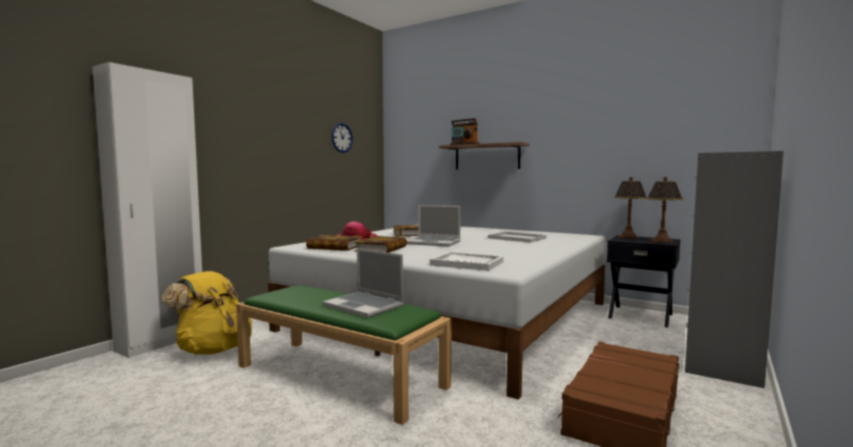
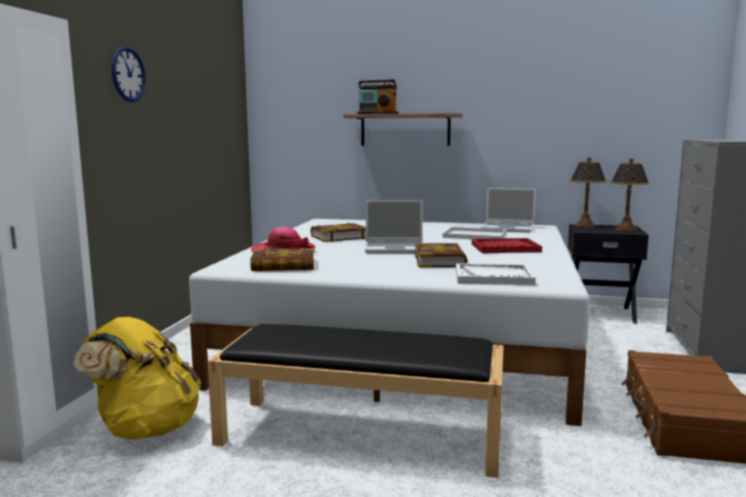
camera: 20 degrees left, 5 degrees up
green bench [236,285,452,425] -> black bench [207,324,504,478]
laptop [323,248,404,318] -> laptop moved to [481,187,536,233]
wall clock [332,123,353,153] -> wall clock moved to [112,47,145,102]
book [354,236,407,253] -> book moved to [415,243,468,267]
none -> red tray [472,238,542,253]

